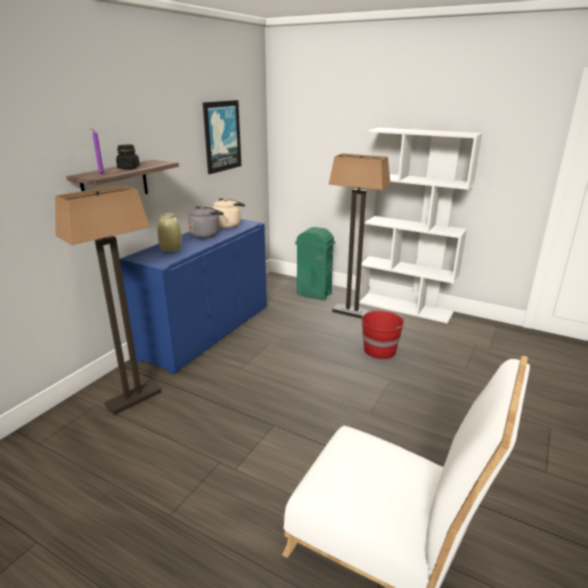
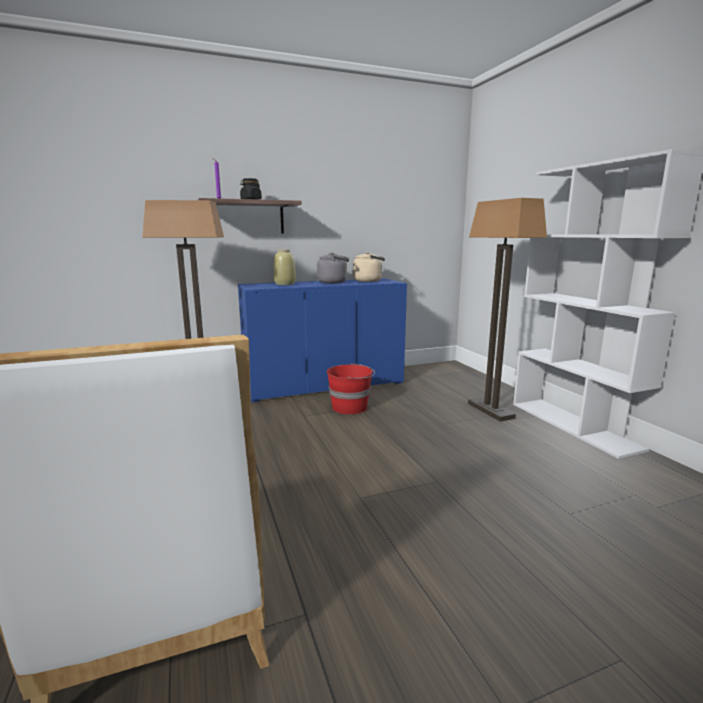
camera: 40 degrees right, 10 degrees down
picture [203,100,241,174] -> none
green trash can [295,227,335,300] -> none
red bucket [362,310,406,359] -> red bucket moved to [327,363,375,415]

